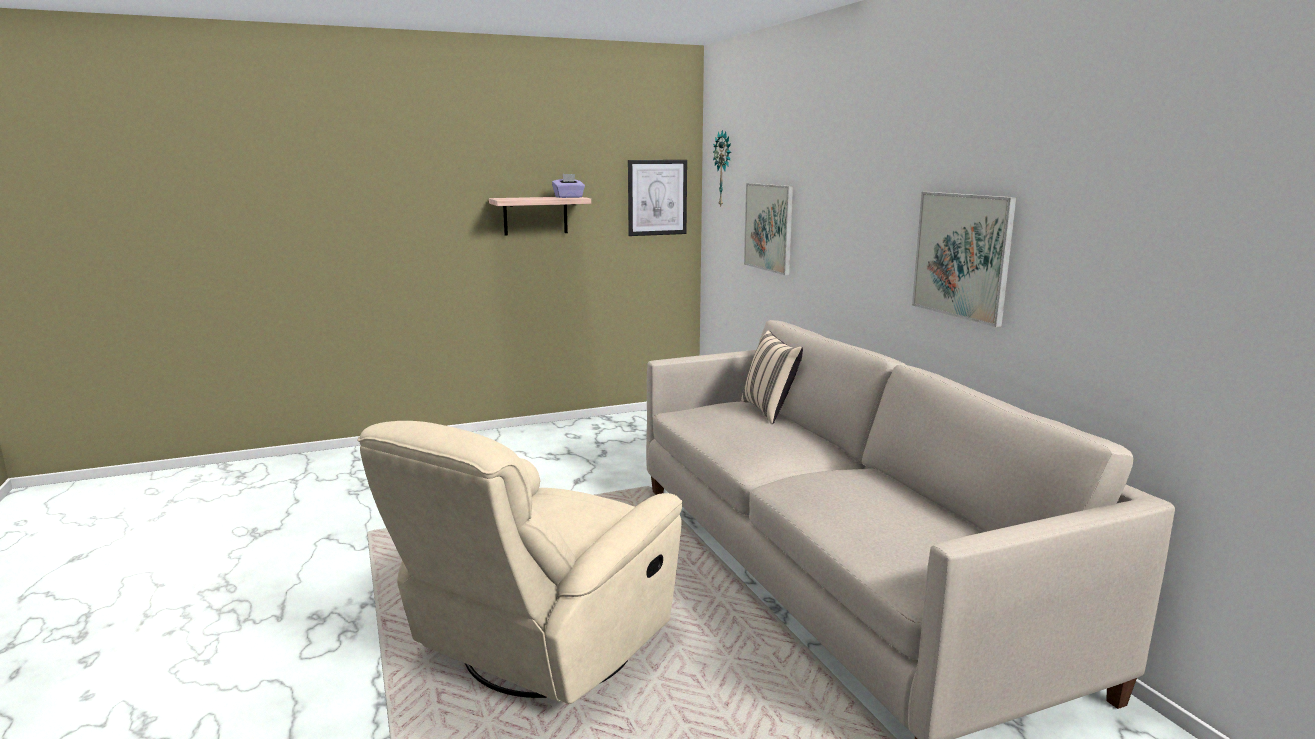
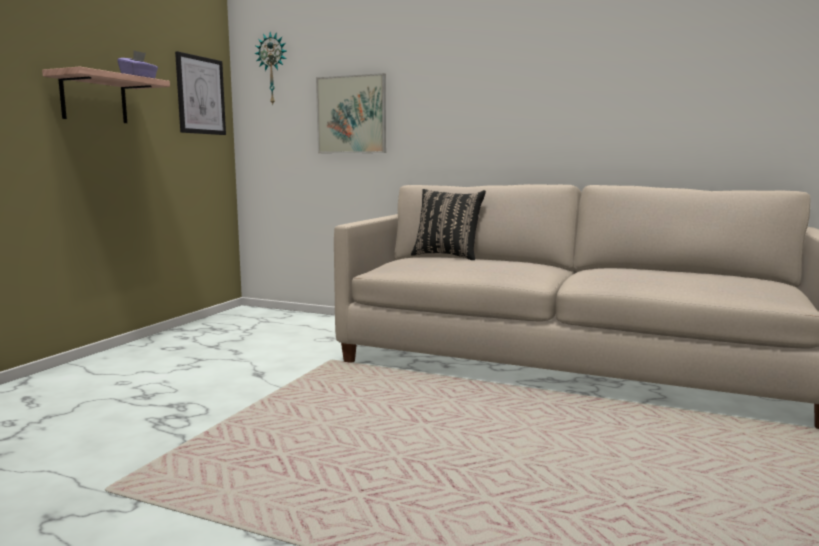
camera: 45 degrees left, 5 degrees down
beige armchair [357,421,683,704] -> none
beige pillow [741,330,803,424] -> black pillow [411,189,486,260]
picture [912,192,1016,327] -> none

